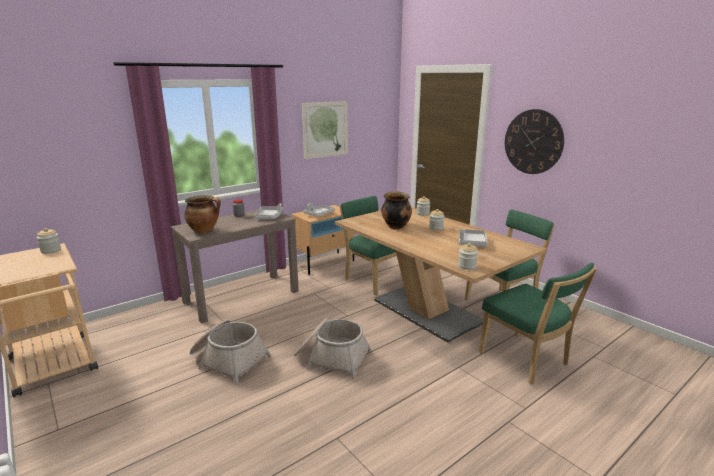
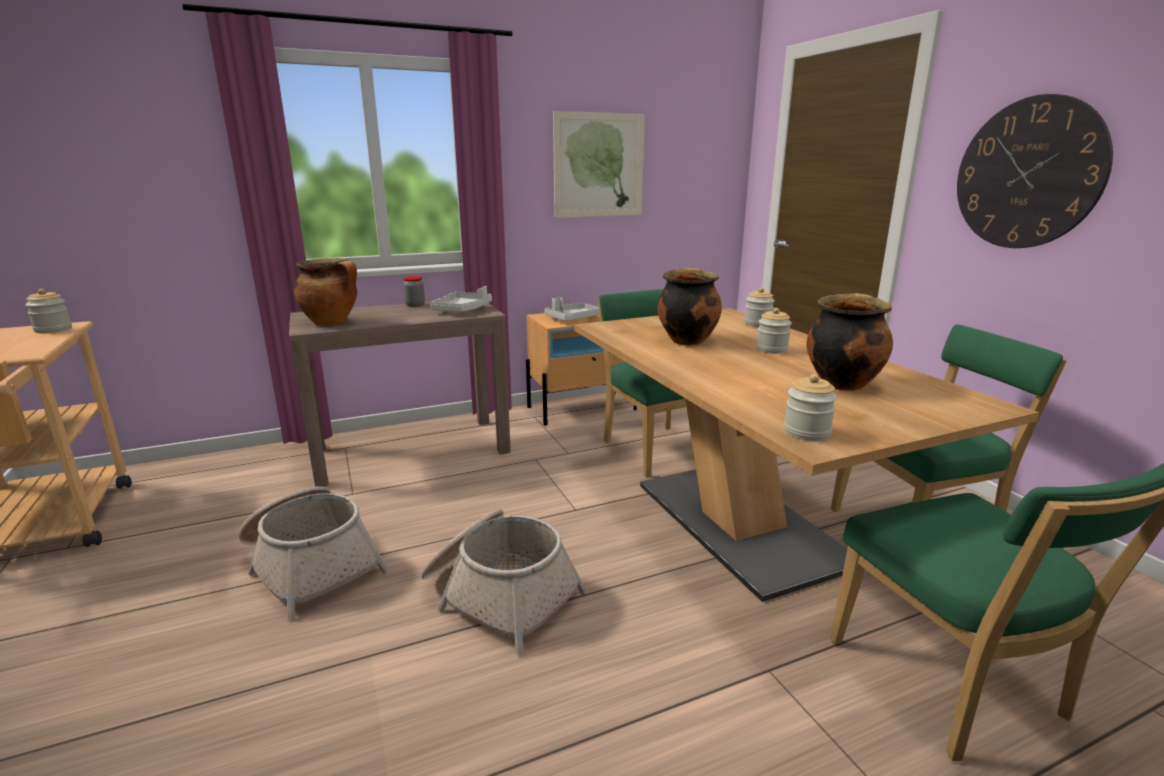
camera: 15 degrees right, 0 degrees up
grey tray [459,229,488,246] -> cooking pot [806,293,893,391]

